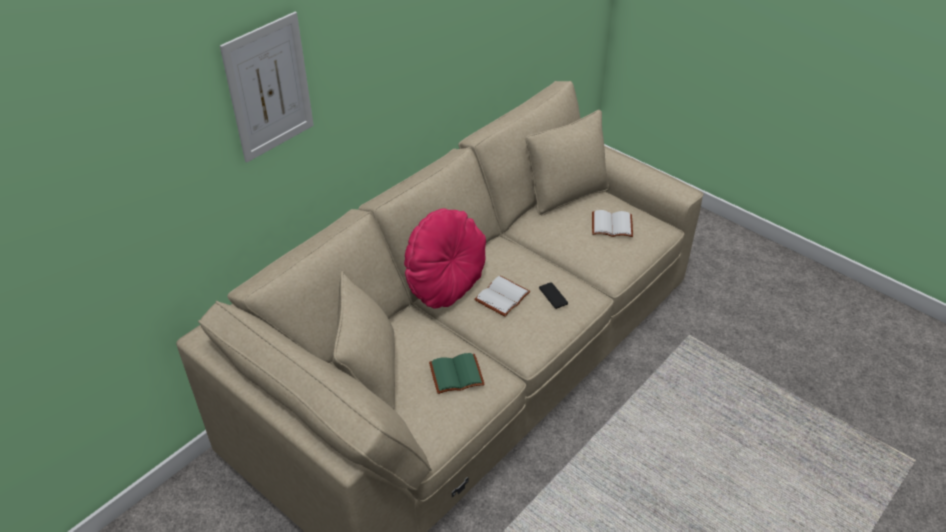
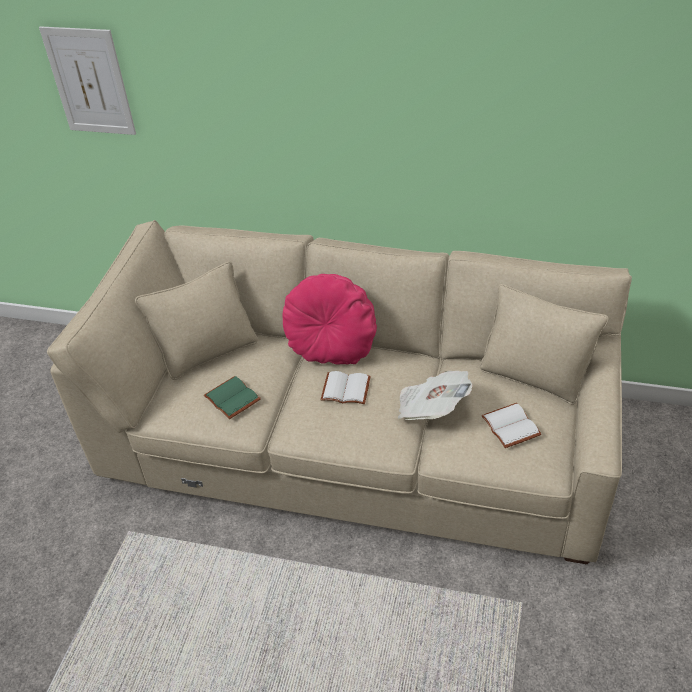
camera: 65 degrees right, 0 degrees up
picture [220,12,314,163] -> picture moved to [39,26,136,135]
phone [539,282,568,309] -> none
none -> newspaper [398,370,472,420]

